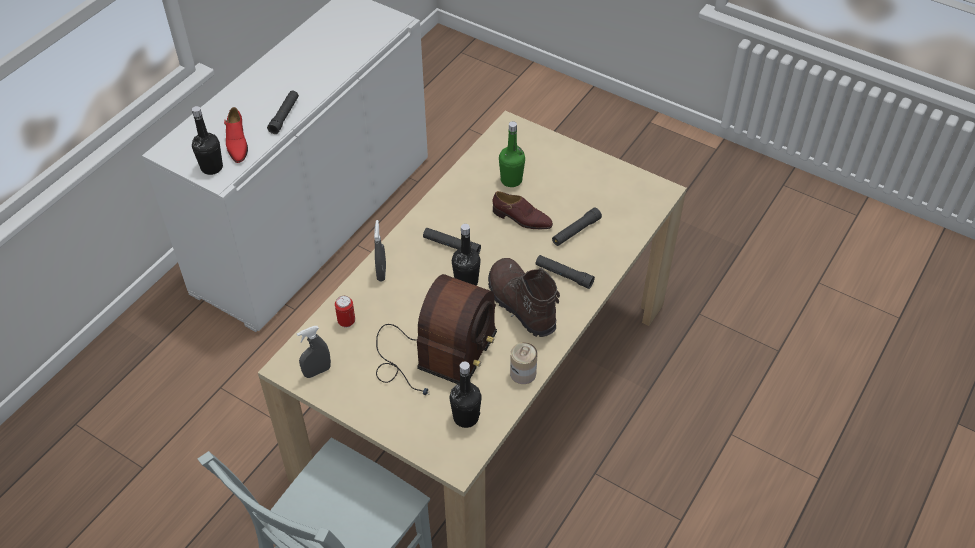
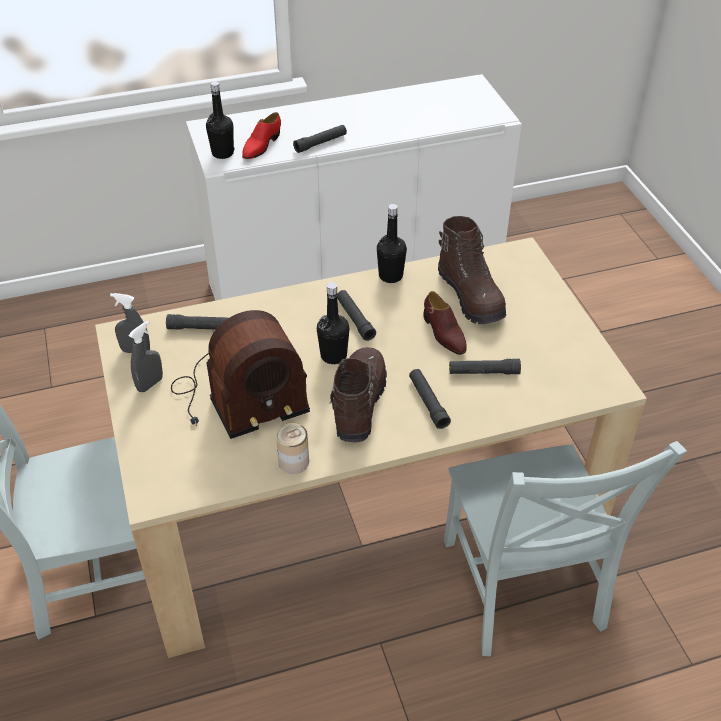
camera: 40 degrees right, 5 degrees down
can [335,296,355,328] -> black flashlight [166,314,228,330]
grey spray bottle [374,220,386,281] -> grey spray bottle moved to [128,321,163,393]
black bottle [449,361,482,428] -> black bottle moved to [377,204,407,283]
green bottle [499,121,525,187] -> brown boot [438,216,506,324]
none -> grey chair [444,441,687,656]

